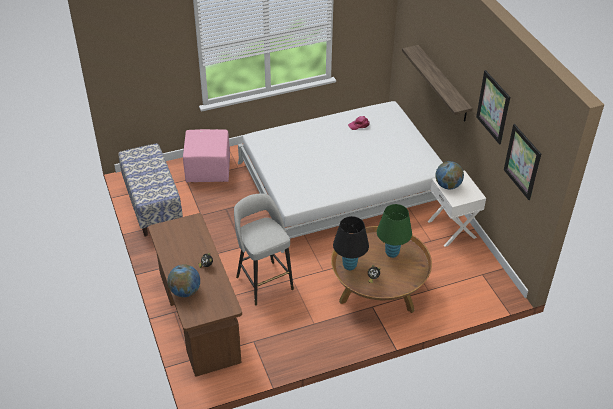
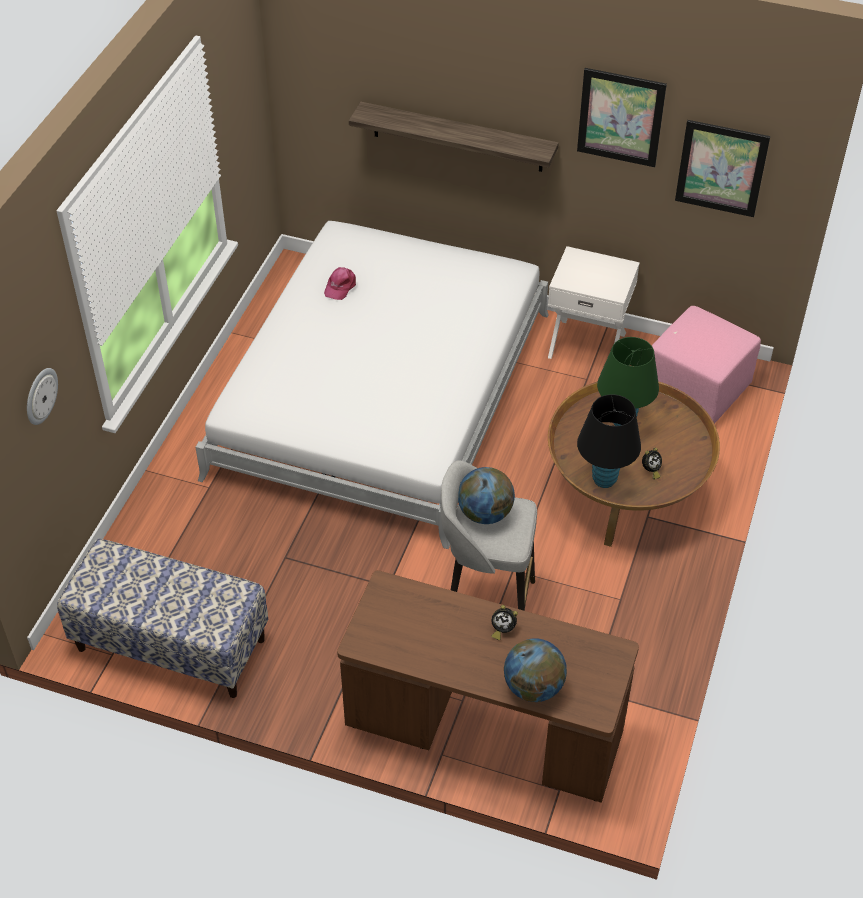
camera: 50 degrees left, 5 degrees up
pink ottoman [183,129,230,182] -> pink ottoman moved to [652,306,761,424]
globe [435,161,464,189] -> globe moved to [458,467,515,524]
none -> wall clock [27,368,58,425]

